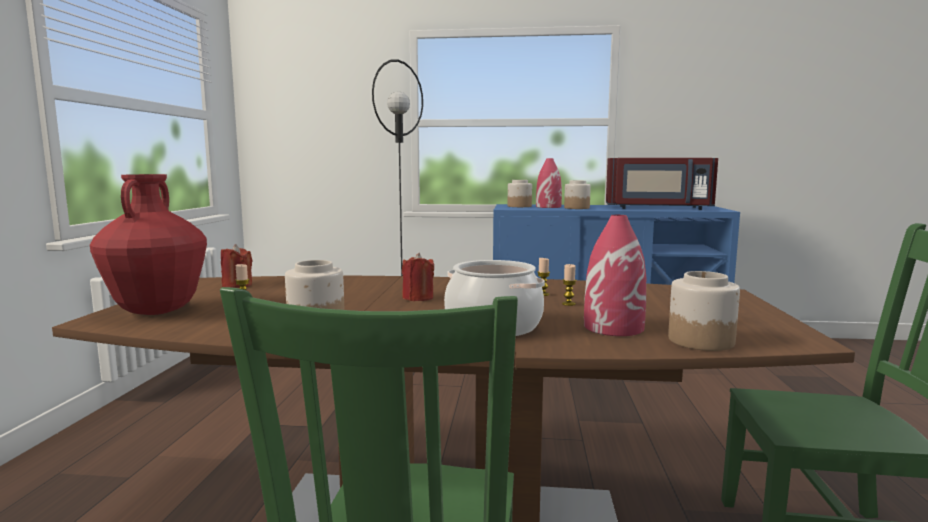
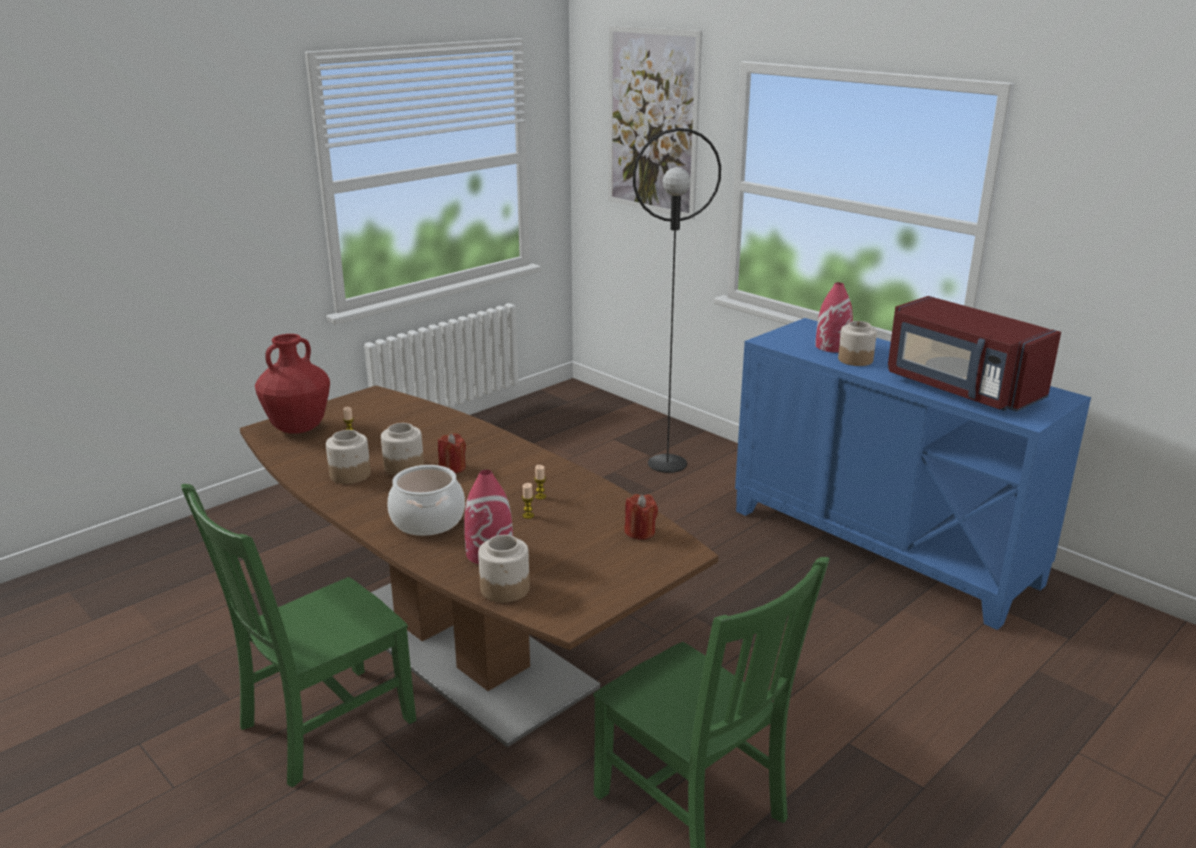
camera: 40 degrees right, 15 degrees up
red candle [221,244,252,288] -> red candle moved to [625,494,658,540]
jar [508,180,532,207] -> jar moved to [381,423,424,476]
none -> picture [608,26,702,220]

